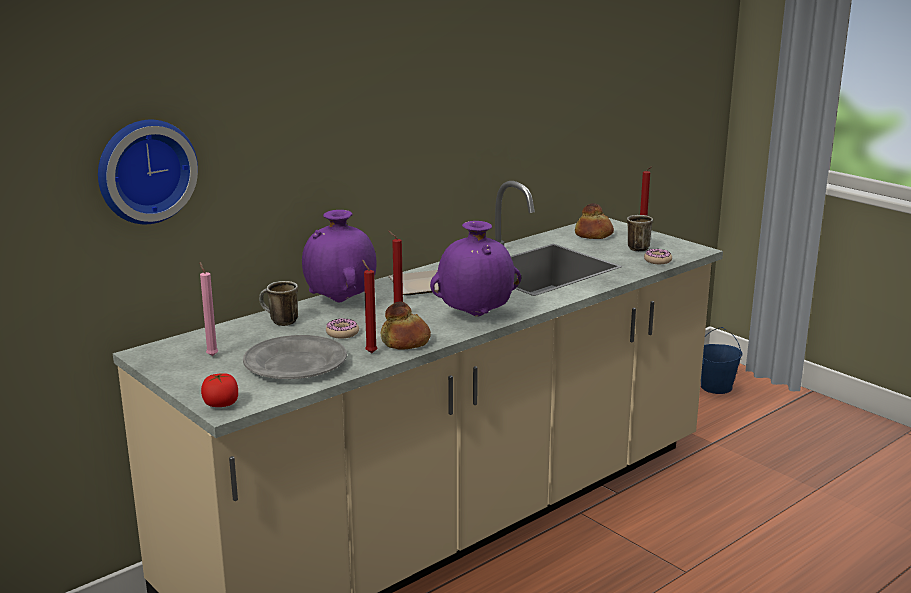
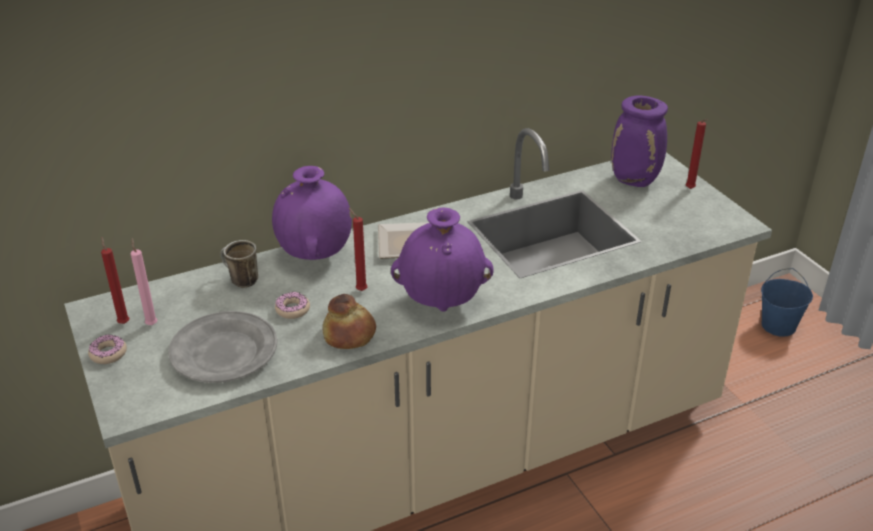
camera: 15 degrees right, 15 degrees up
wall clock [98,120,198,224] -> none
tomato [201,373,238,407] -> none
red candle [362,259,377,353] -> red candle moved to [101,237,129,324]
bread [575,203,614,239] -> purple vase [611,95,668,187]
mug [627,215,653,252] -> none
donut [644,249,672,264] -> donut moved to [88,334,127,364]

